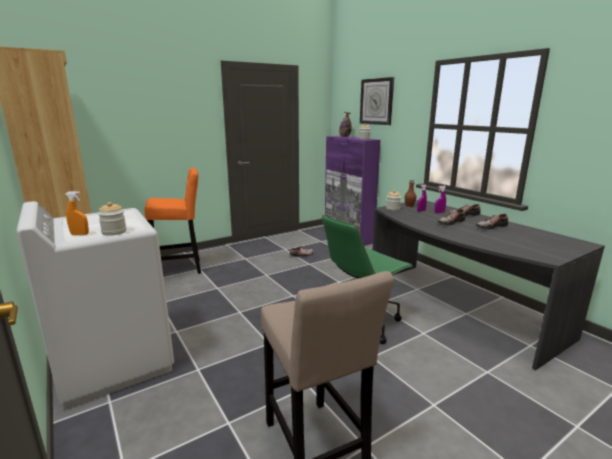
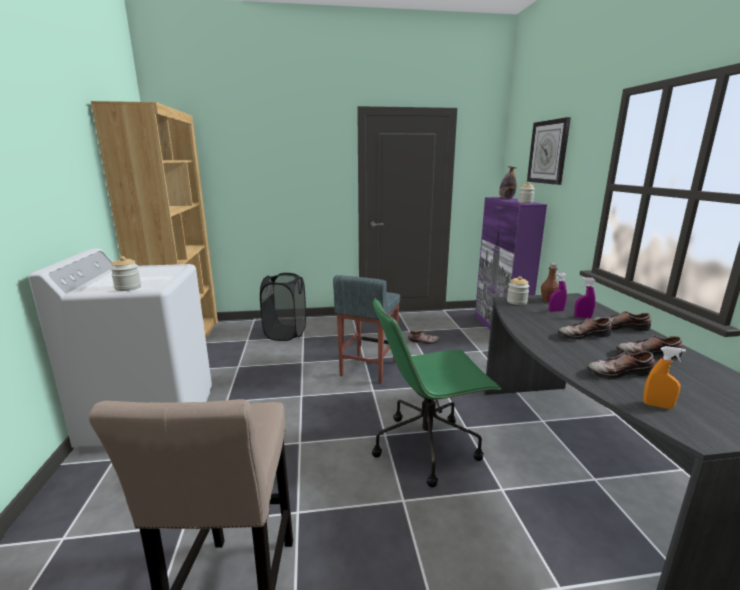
camera: 25 degrees right, 0 degrees up
orange spray bottle [66,191,89,235] -> orange spray bottle moved to [643,346,686,409]
orange stool [145,167,201,274] -> black laundry basket [260,273,306,341]
none -> grey stool [333,275,400,384]
none -> shoe [587,351,655,379]

